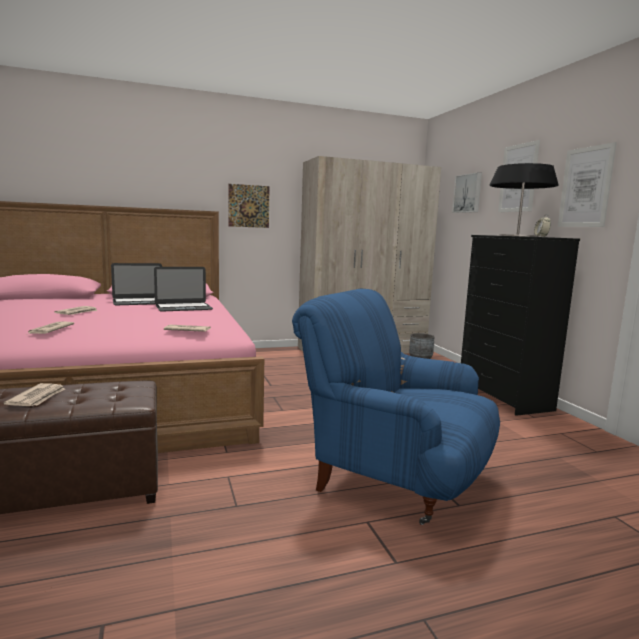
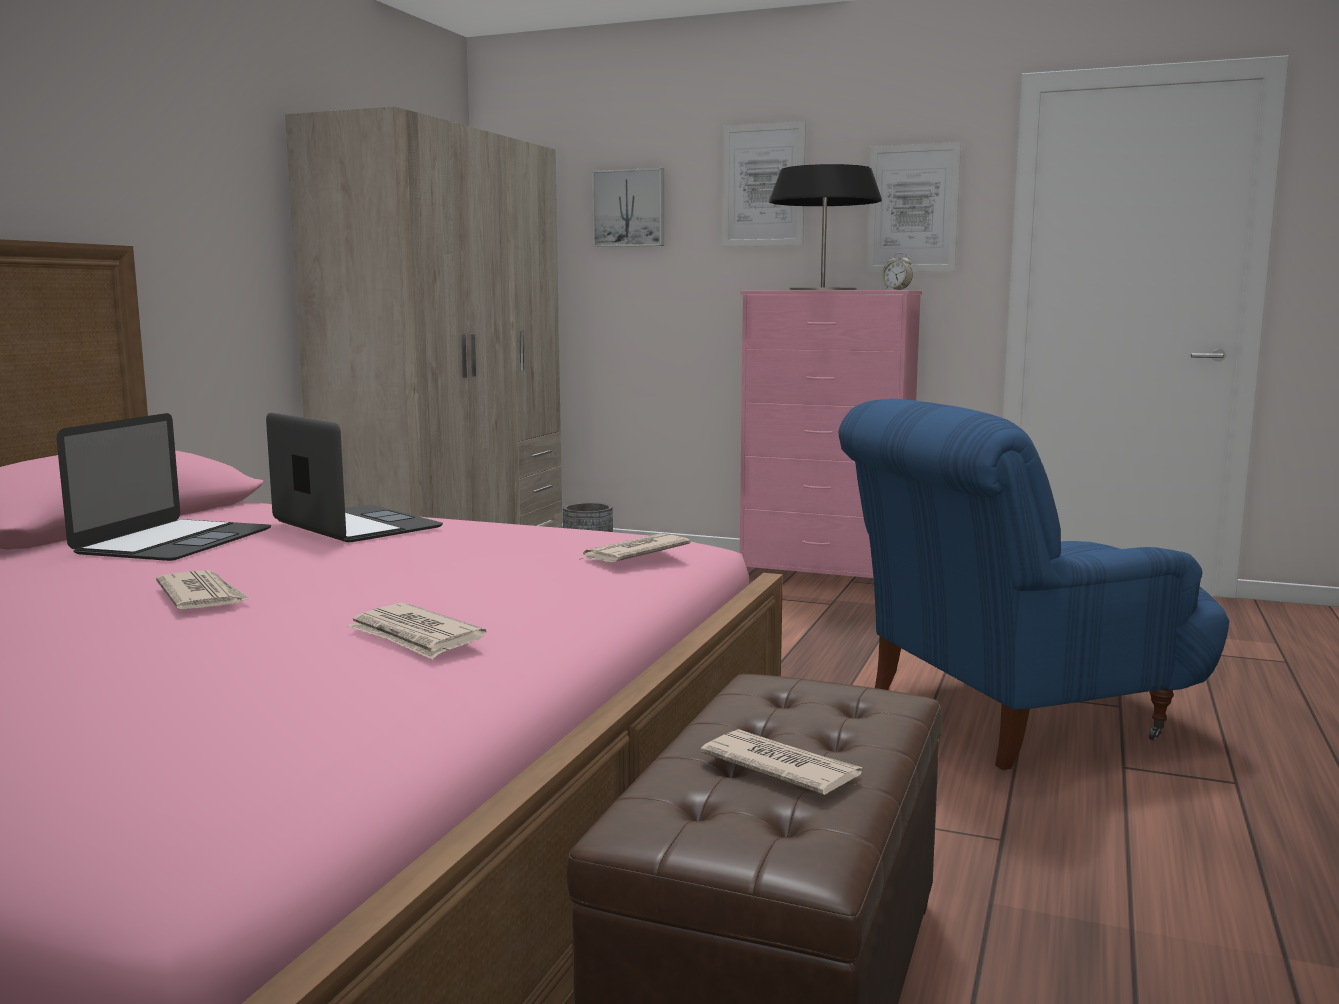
camera: 50 degrees left, 0 degrees up
laptop [154,267,213,312] -> laptop turned 60 degrees counterclockwise [266,413,443,542]
picture [228,184,270,228] -> none
black dresser [461,235,580,416] -> pink dresser [740,290,922,578]

